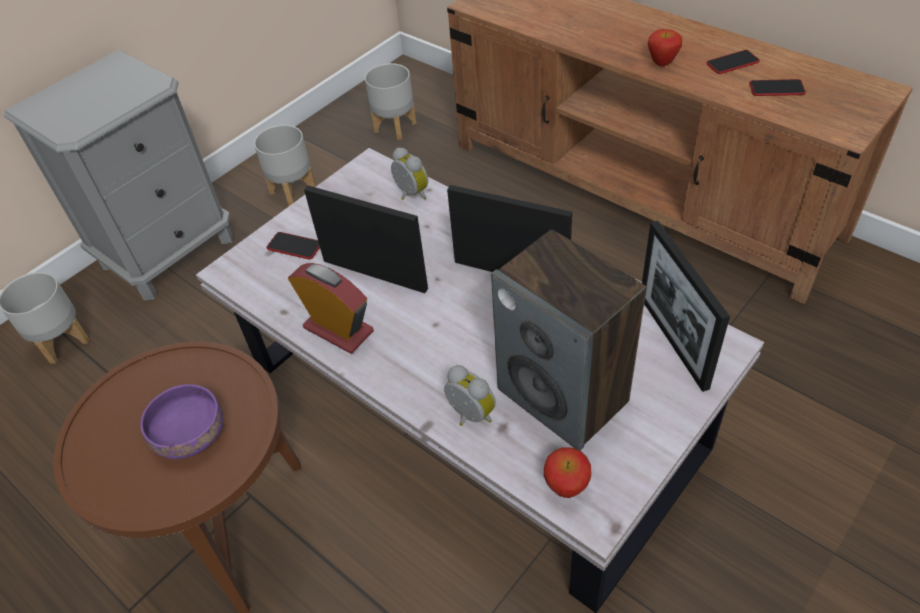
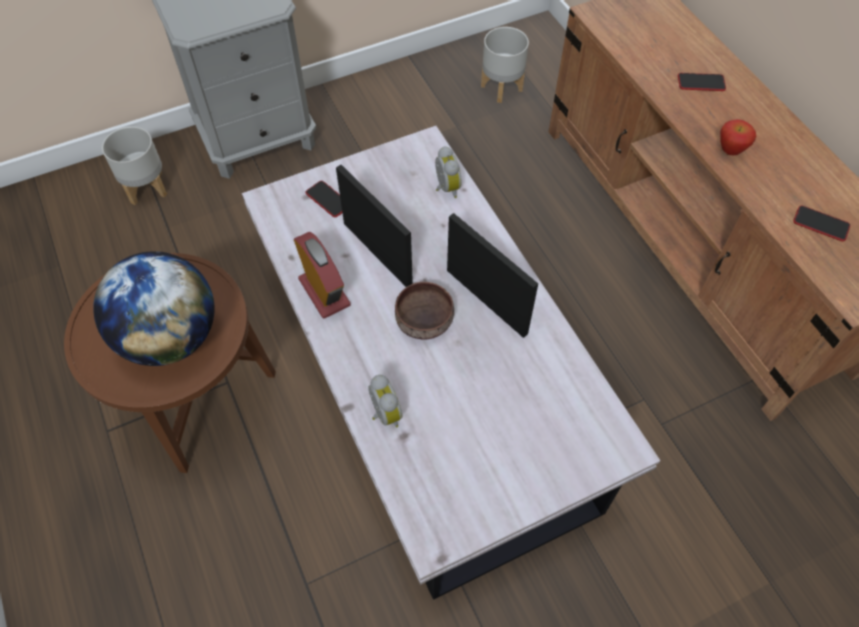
camera: 20 degrees right, 10 degrees up
purple bowl [140,384,223,459] -> globe [93,251,215,366]
grey planter [254,125,316,206] -> none
speaker [491,230,646,450] -> none
apple [544,447,591,498] -> none
picture frame [642,221,730,392] -> none
phone [706,50,760,74] -> phone moved to [678,73,726,91]
none -> brown bowl [395,282,454,340]

